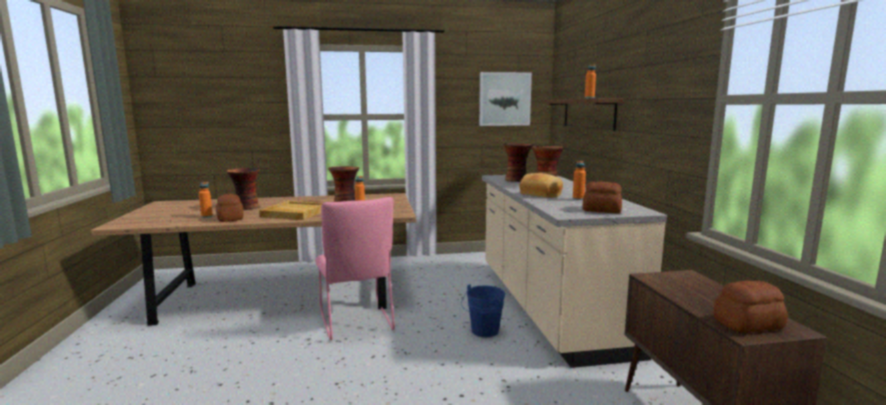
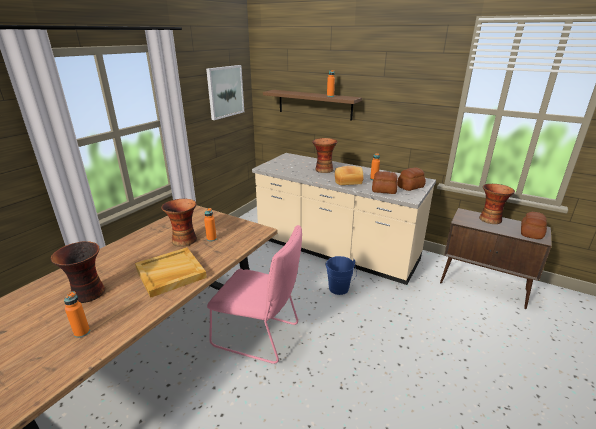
camera: 50 degrees left, 15 degrees up
bread [216,194,244,222] -> bread moved to [372,171,398,194]
vase [503,143,533,182] -> vase moved to [479,184,515,224]

